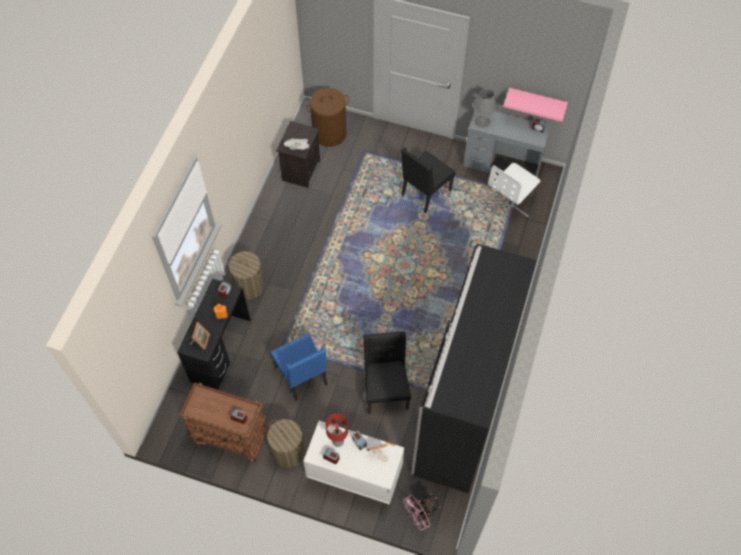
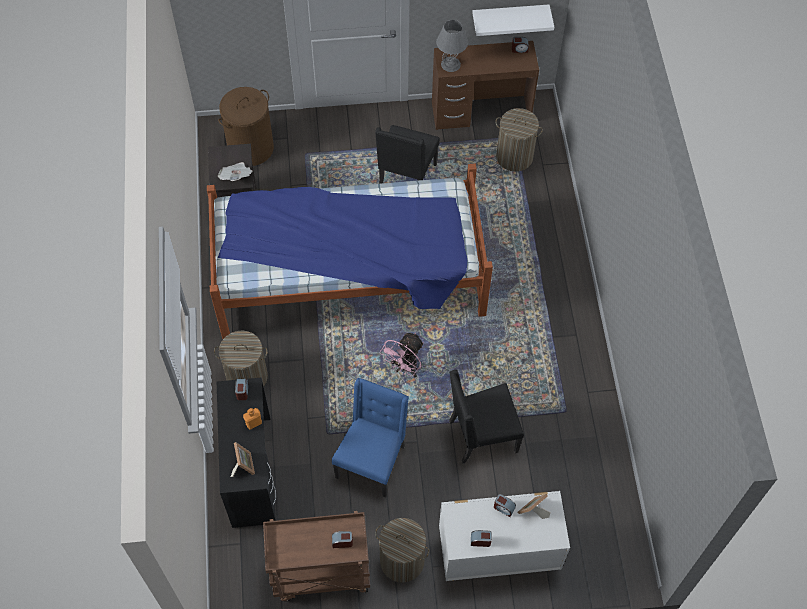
camera: 25 degrees left, 0 degrees up
blue chair [270,333,328,401] -> blue chair turned 105 degrees counterclockwise [332,378,409,498]
red table lamp [325,414,348,447] -> none
black chair [364,331,411,414] -> black chair turned 75 degrees counterclockwise [449,370,524,464]
pink fan [403,493,440,530] -> pink fan moved to [380,333,424,378]
black wardrobe [411,244,537,493] -> none
grey desk [463,111,551,177] -> brown desk [432,41,539,130]
white office chair [487,163,540,223] -> laundry basket [496,108,543,172]
pink shelf [503,88,568,122] -> white shelf [472,4,554,36]
none -> bed [207,164,493,339]

